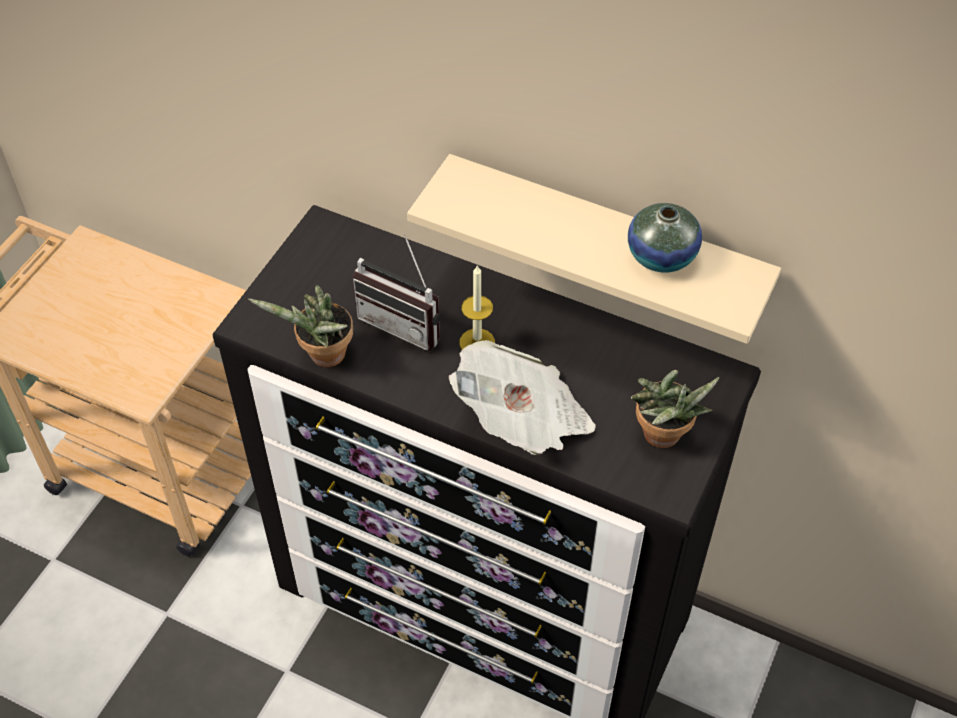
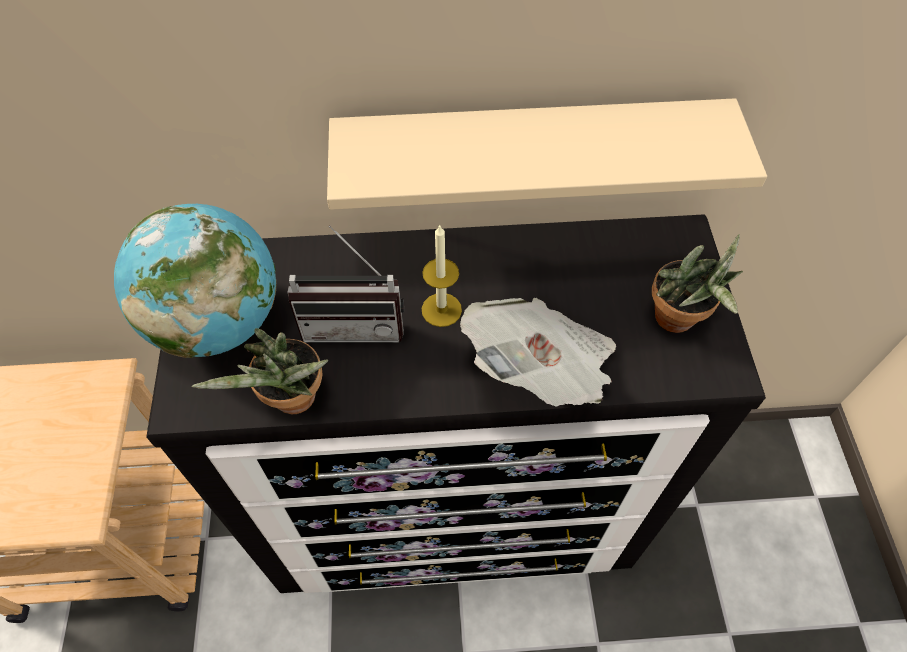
camera: 30 degrees left, 5 degrees up
vase [628,203,702,273] -> none
none -> globe [114,204,277,358]

